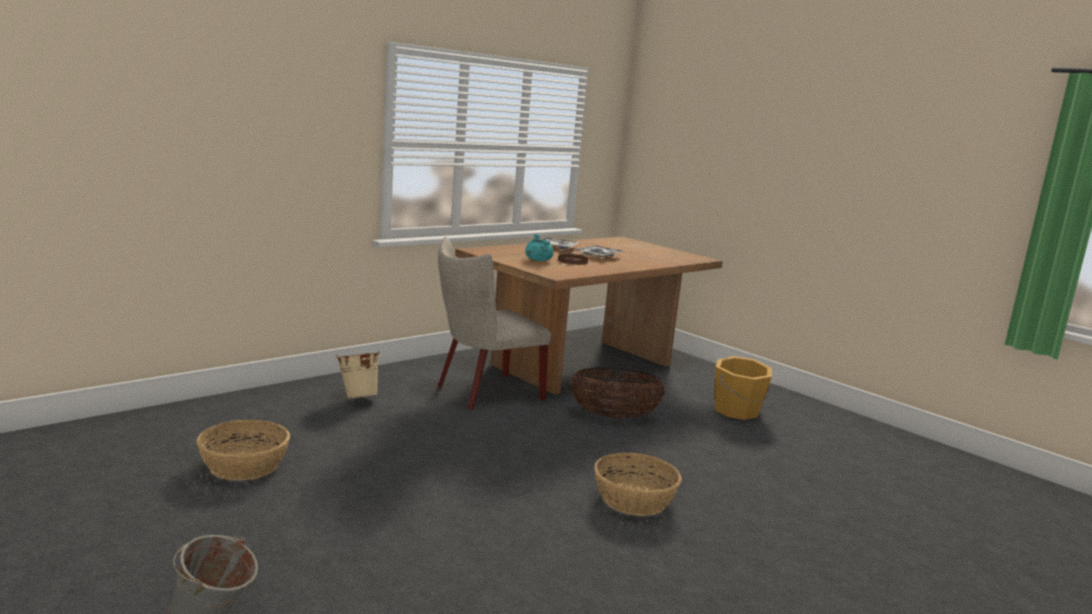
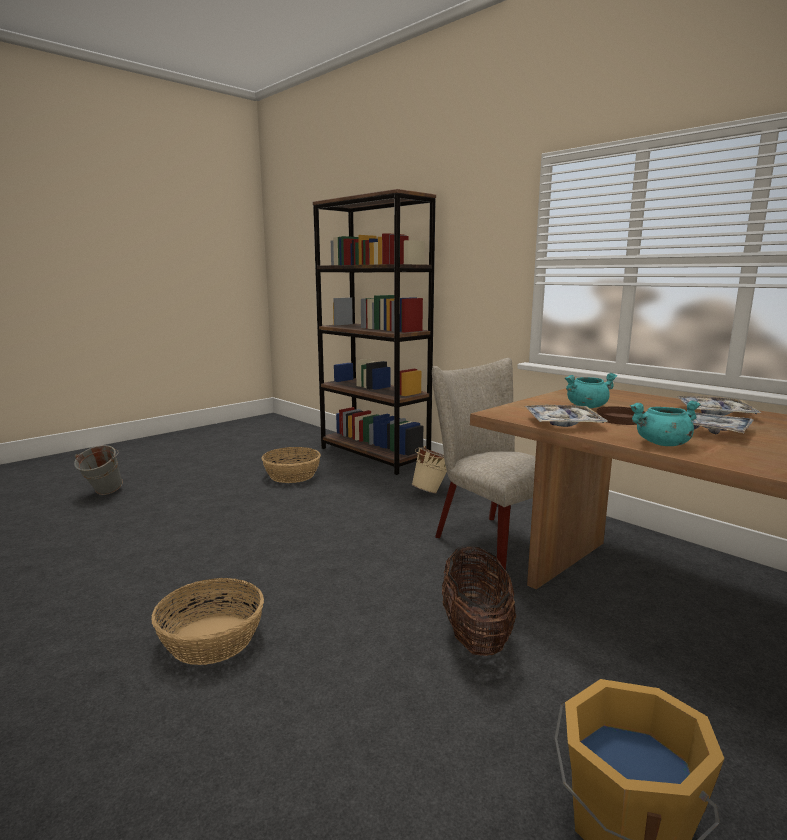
camera: 90 degrees right, 0 degrees up
none -> brown bookcase [313,189,436,475]
none -> tray [525,405,607,427]
none -> turquoise cooking pot [630,400,701,446]

